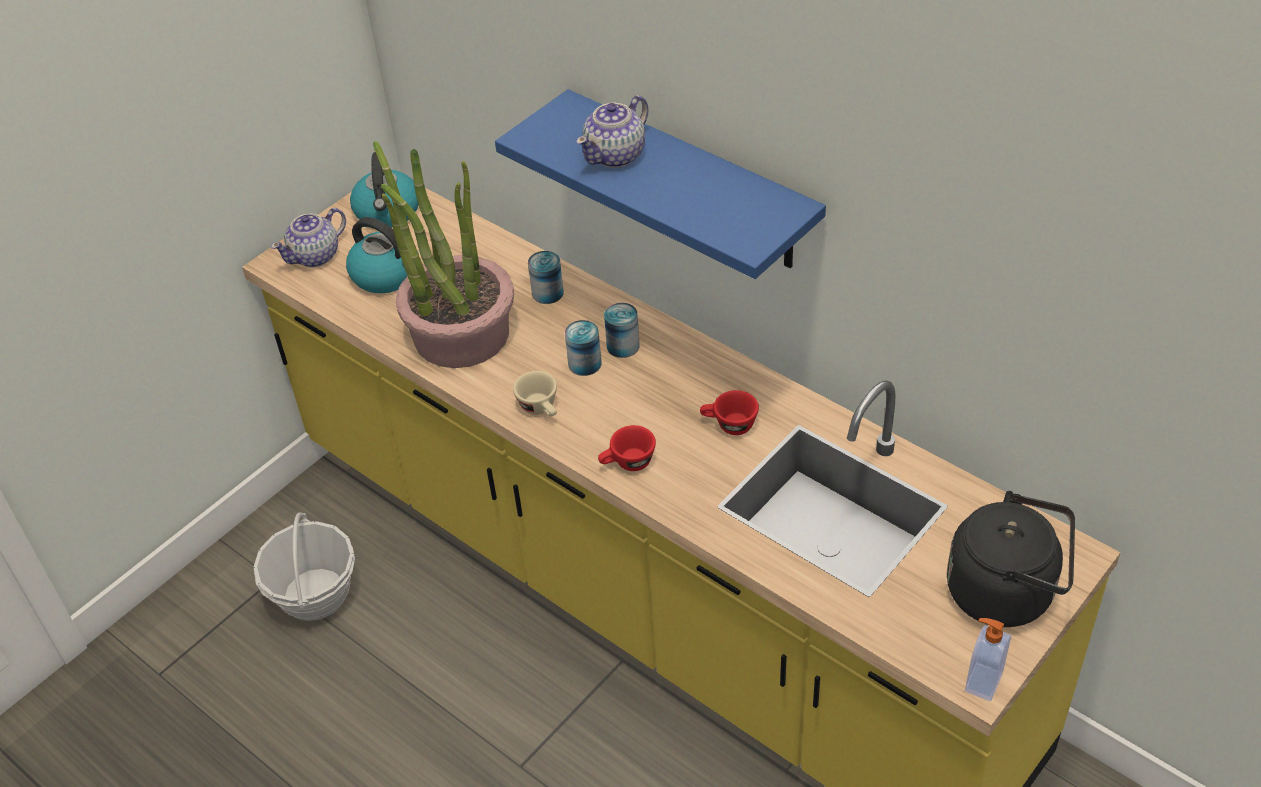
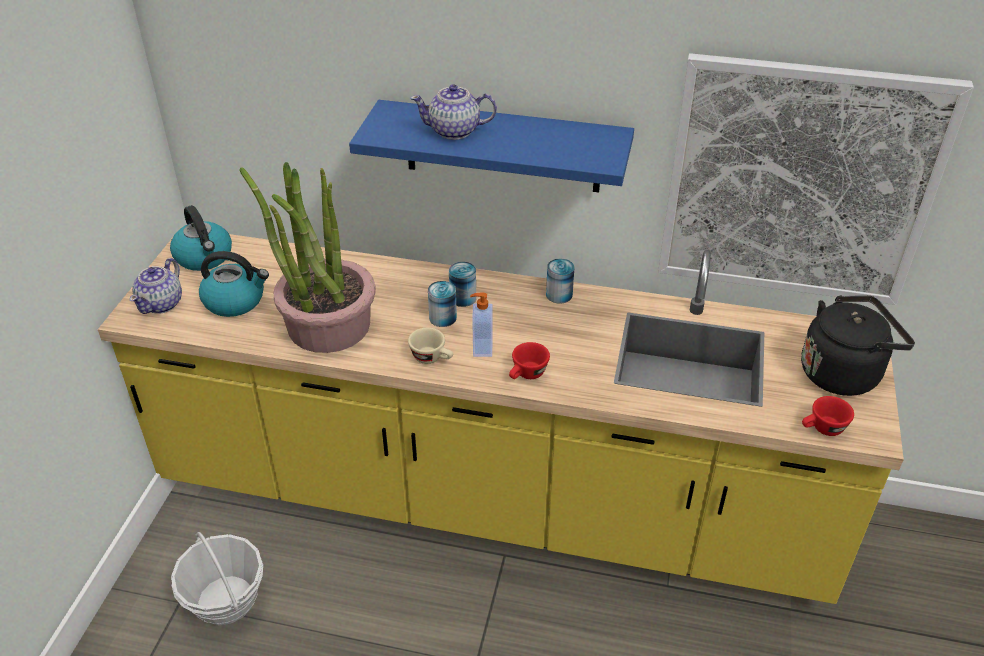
camera: 30 degrees left, 5 degrees down
can [528,251,564,304] -> can moved to [546,259,575,304]
teapot [576,95,649,168] -> teapot turned 75 degrees clockwise [410,84,497,140]
red cup [700,390,759,435] -> red cup moved to [802,396,854,436]
soap dispenser [965,618,1011,701] -> soap dispenser moved to [470,293,493,357]
none -> picture [658,53,974,305]

